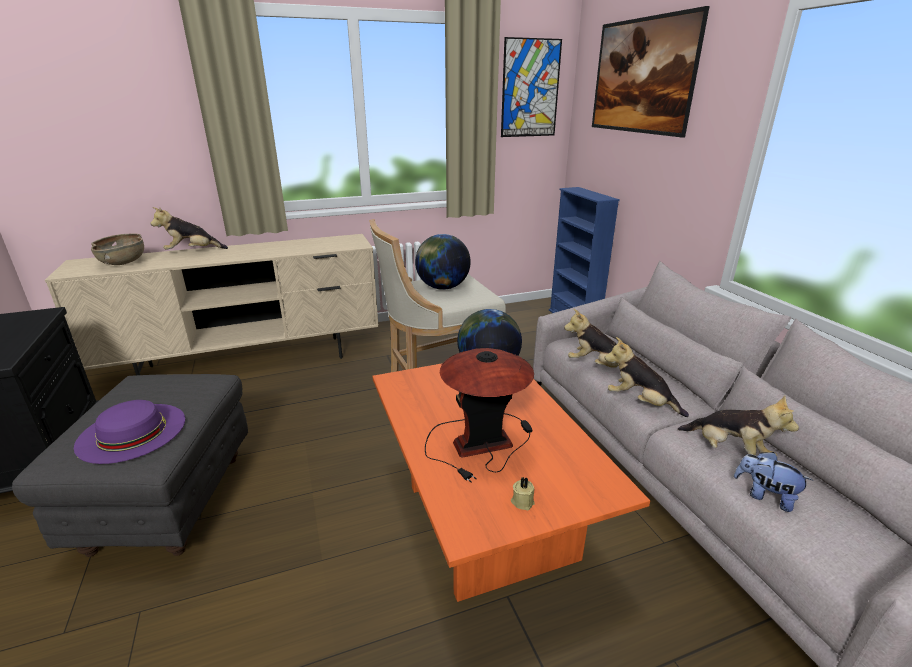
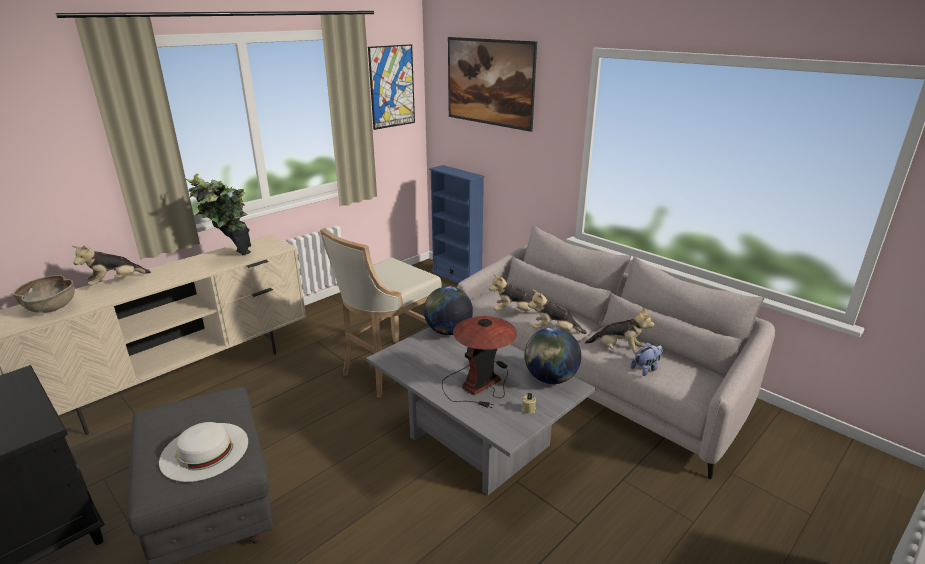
camera: 25 degrees left, 0 degrees up
purple hat [74,400,185,464] -> white hat [159,422,248,482]
orange coffee table [372,363,650,602] -> grey coffee table [366,327,595,495]
globe [415,234,471,290] -> globe moved to [524,327,581,384]
plush toy [734,452,812,512] -> plush toy turned 135 degrees clockwise [631,342,662,376]
none -> potted plant [186,174,251,255]

